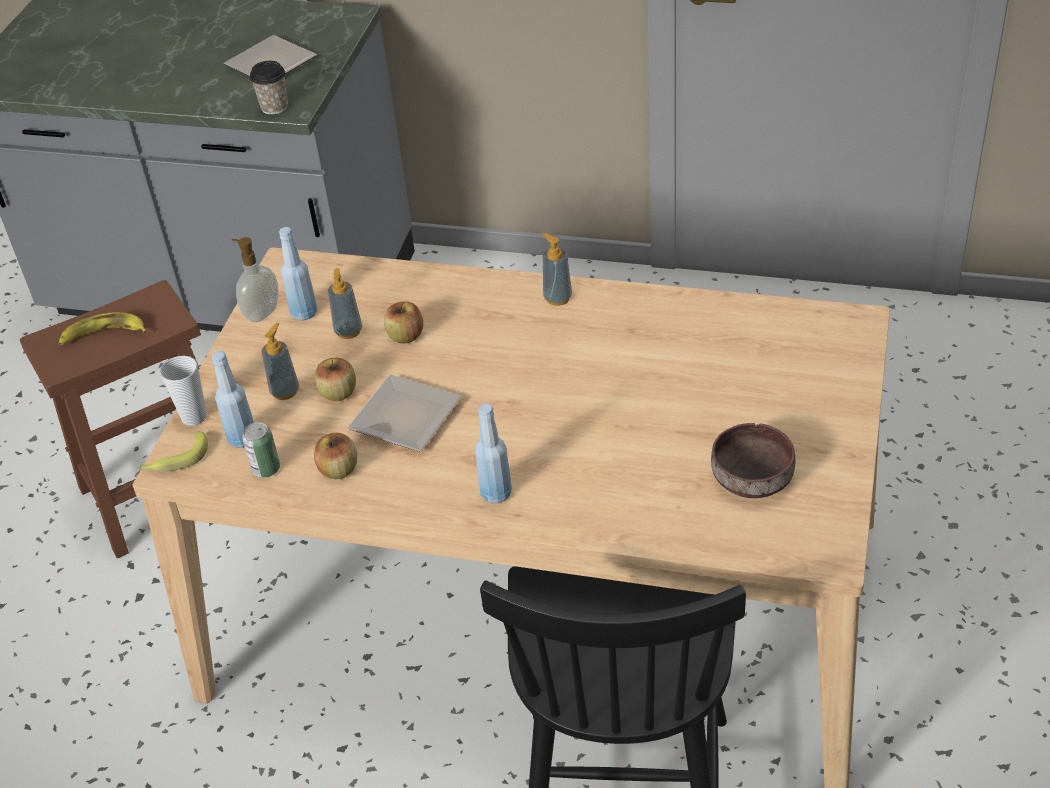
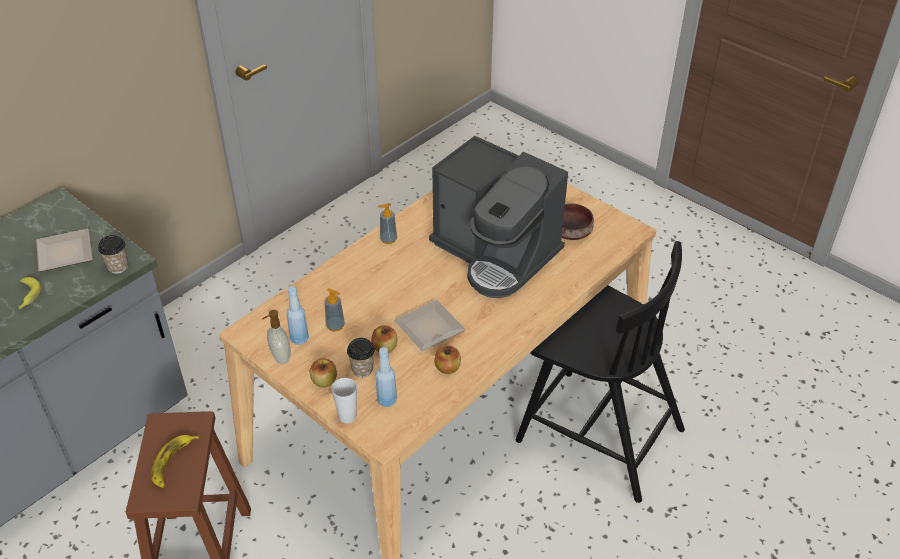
camera: 65 degrees left, 0 degrees up
banana [139,431,208,472] -> banana moved to [18,277,41,309]
can [242,422,280,478] -> none
soap dispenser [262,323,299,400] -> cup [347,338,375,377]
apple [384,301,423,344] -> apple moved to [310,358,337,388]
blue bottle [475,403,512,503] -> none
none -> coffee machine [429,136,568,298]

